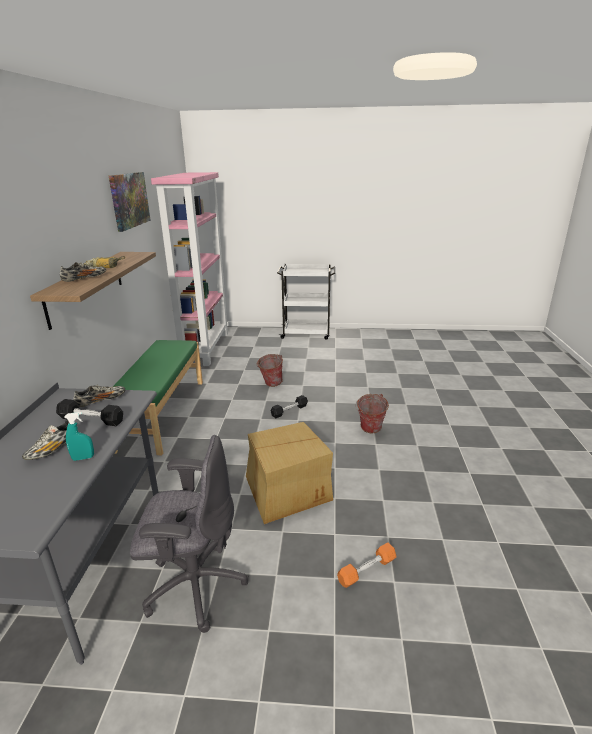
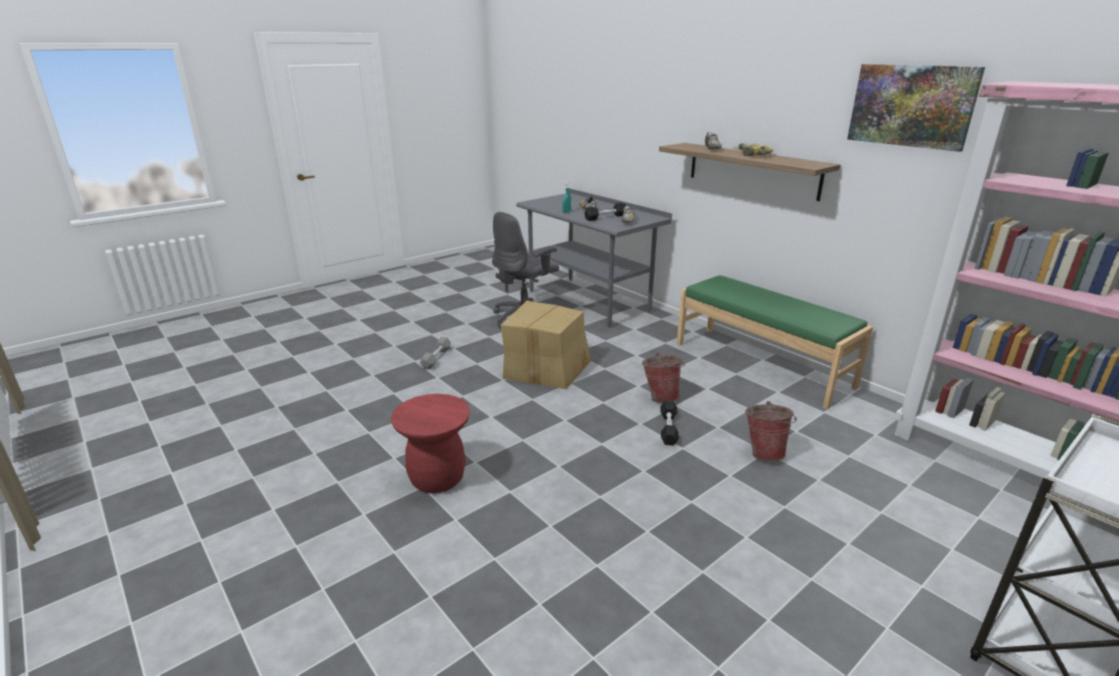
camera: 135 degrees right, 0 degrees up
orange dumbbell [337,542,397,588] -> grey dumbbell [420,337,451,369]
bucket [355,394,389,433] -> bucket moved to [642,353,685,403]
none -> red stool [391,394,470,493]

